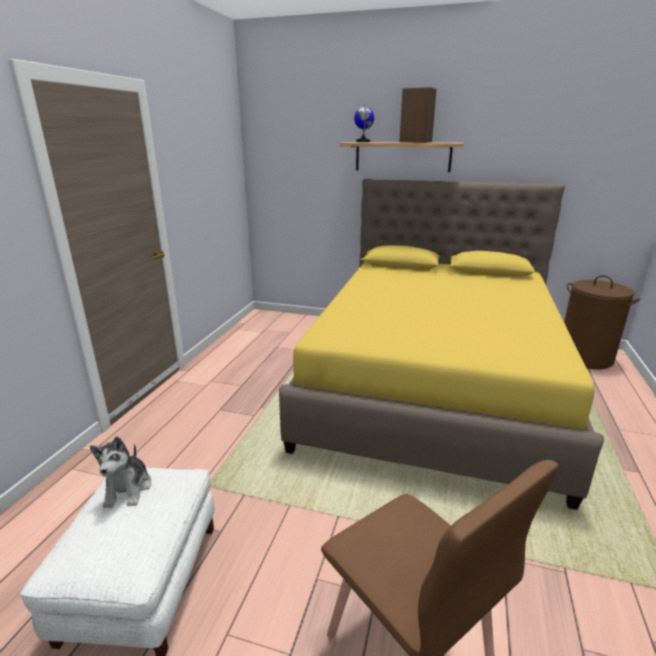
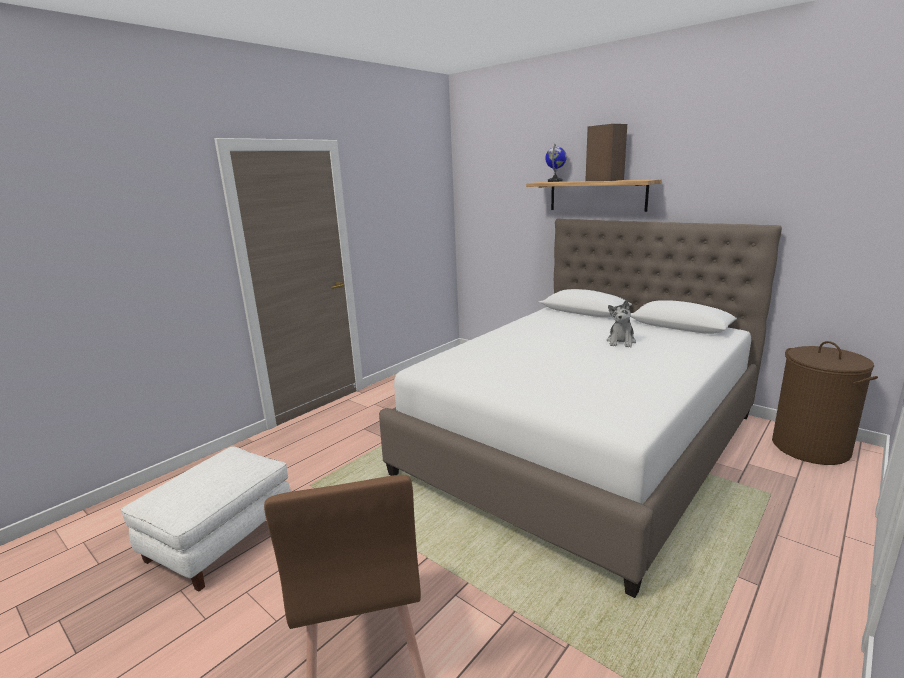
camera: 25 degrees right, 5 degrees down
plush toy [90,436,151,508] -> plush toy moved to [607,300,636,348]
yellow bed [279,179,604,510] -> white bed [379,219,782,598]

